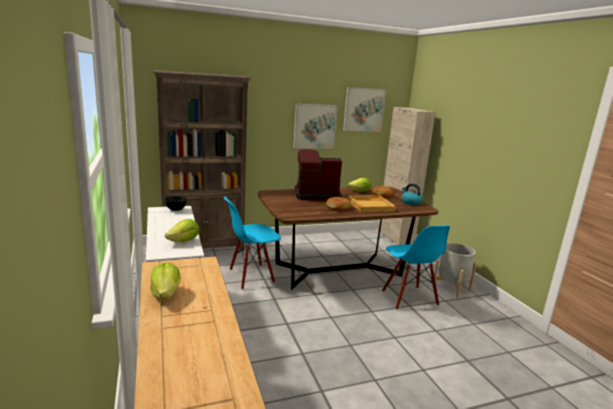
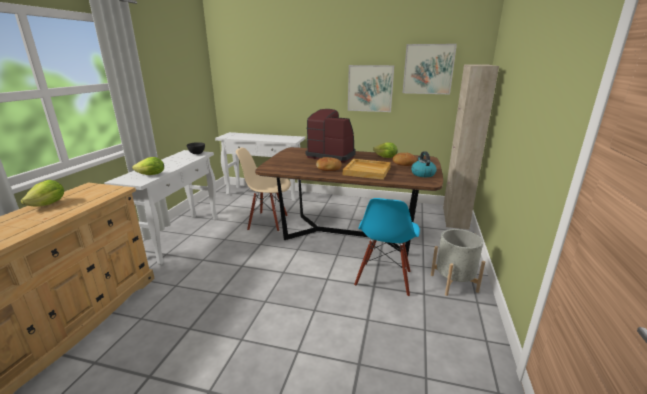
camera: 35 degrees right, 5 degrees up
brown bookcase [153,70,251,252] -> white console table [215,132,305,202]
blue chair [224,197,281,290] -> beige chair [236,148,291,232]

